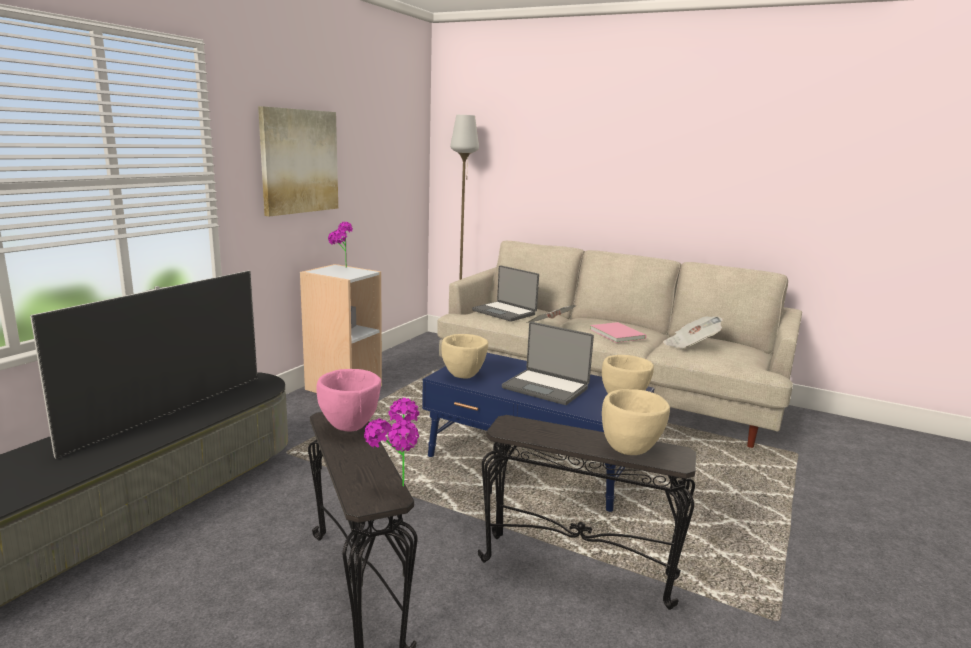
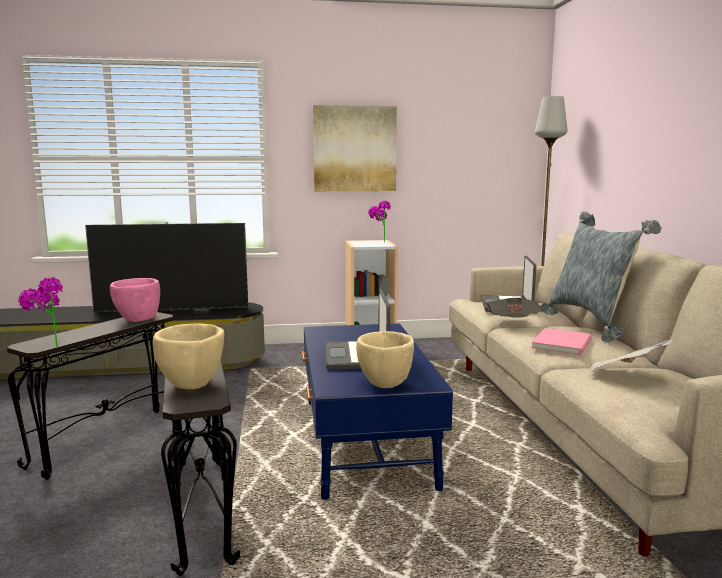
camera: 55 degrees right, 5 degrees down
beige bowl [441,334,488,379] -> none
none -> pillow [541,211,661,343]

